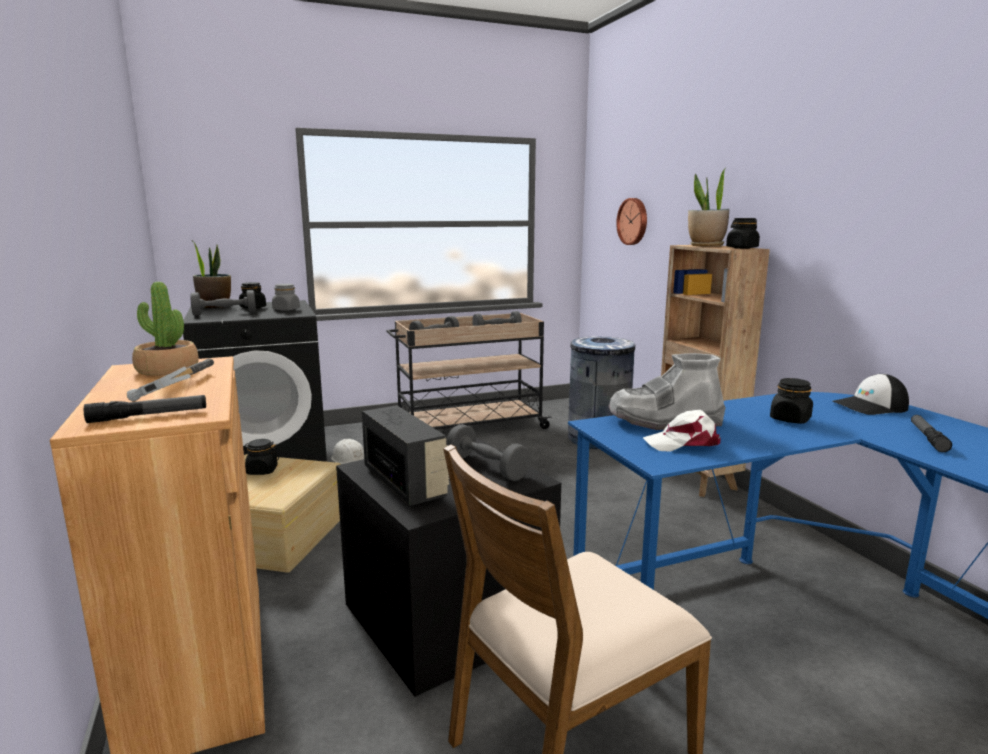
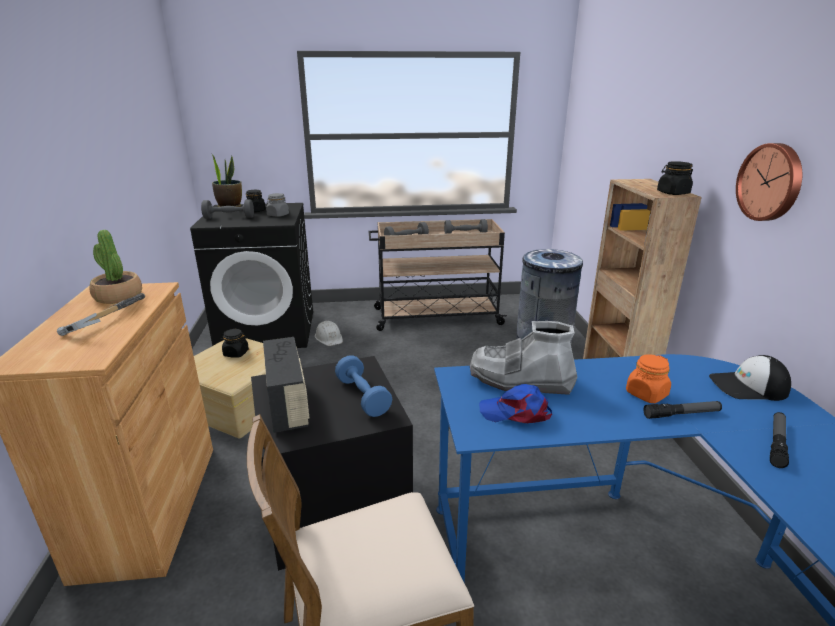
camera: 15 degrees right, 10 degrees up
flashlight [84,395,206,423] -> flashlight moved to [644,401,722,419]
grey dumbbell [446,424,531,481] -> blue dumbbell [335,355,392,417]
wall clock [616,198,647,245] -> wall clock moved to [736,143,802,221]
white cap [643,410,721,452] -> blue cap [479,384,552,423]
potted plant [688,169,729,246] -> none
black jar [770,378,813,424] -> orange jar [626,354,671,403]

